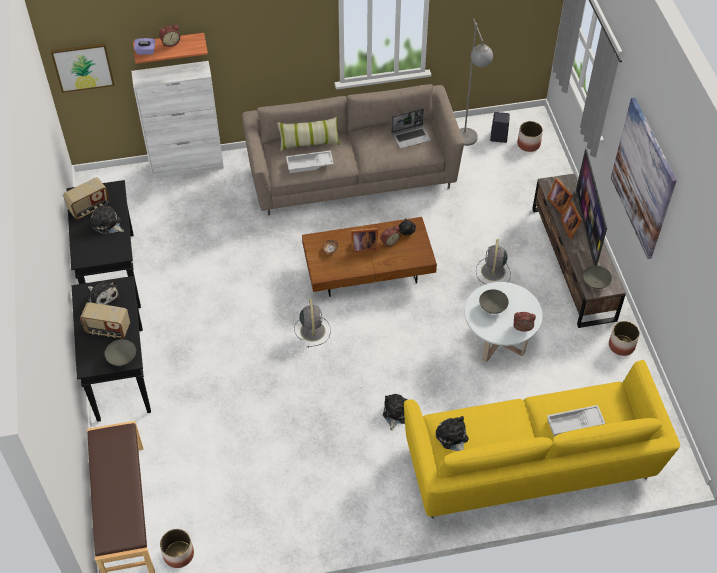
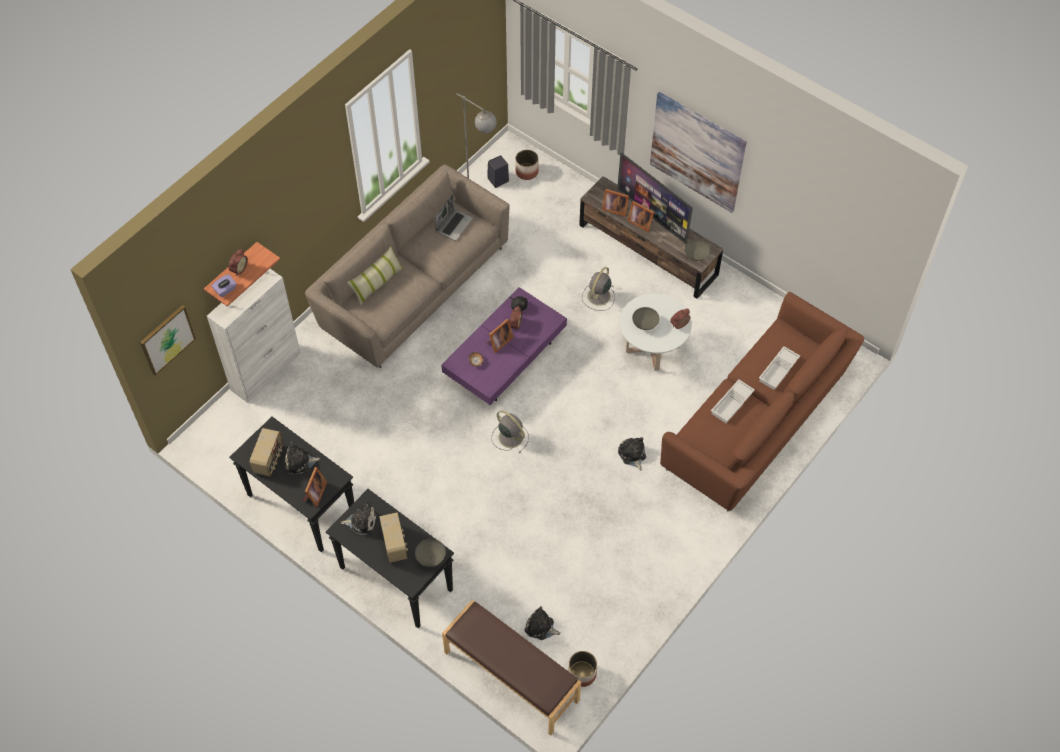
camera: 40 degrees left, 5 degrees up
radio [80,302,130,339] -> radio turned 75 degrees counterclockwise [379,512,408,563]
white tray [286,150,334,173] -> white tray moved to [711,379,755,423]
brown coffee table [302,217,437,297] -> purple coffee table [441,287,567,405]
yellow sofa [404,360,680,519] -> brown sofa [660,292,864,512]
plush toy [436,416,468,451] -> plush toy moved to [525,606,561,640]
grey fan [476,239,511,284] -> grey fan turned 60 degrees clockwise [582,267,615,311]
planter [609,321,640,356] -> none
none -> picture frame [303,467,327,507]

